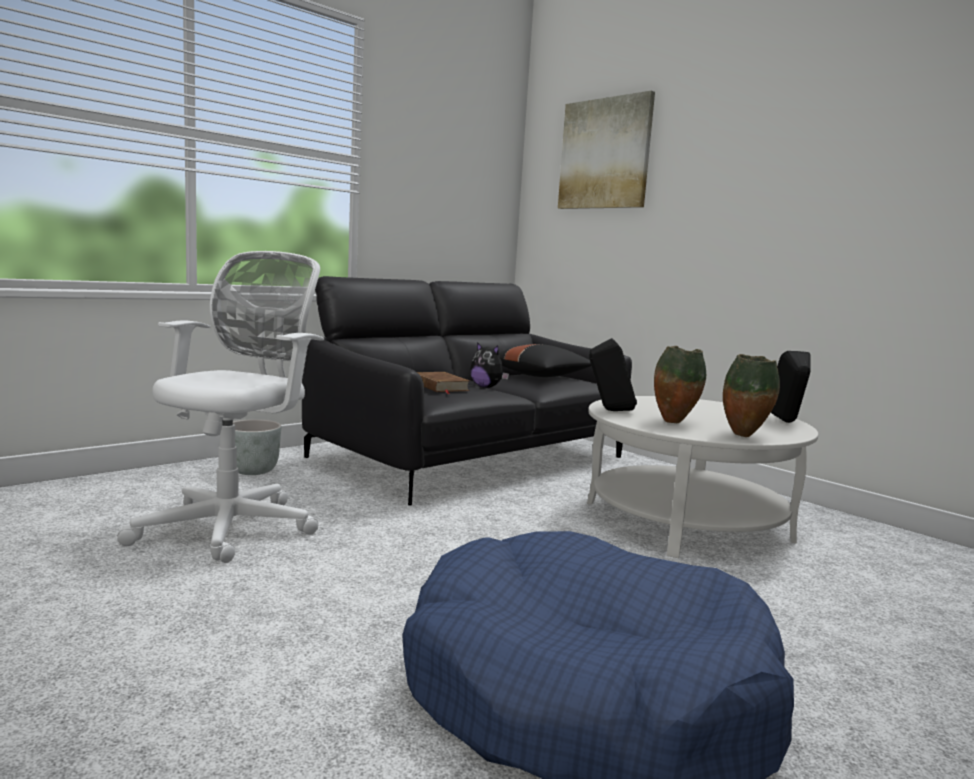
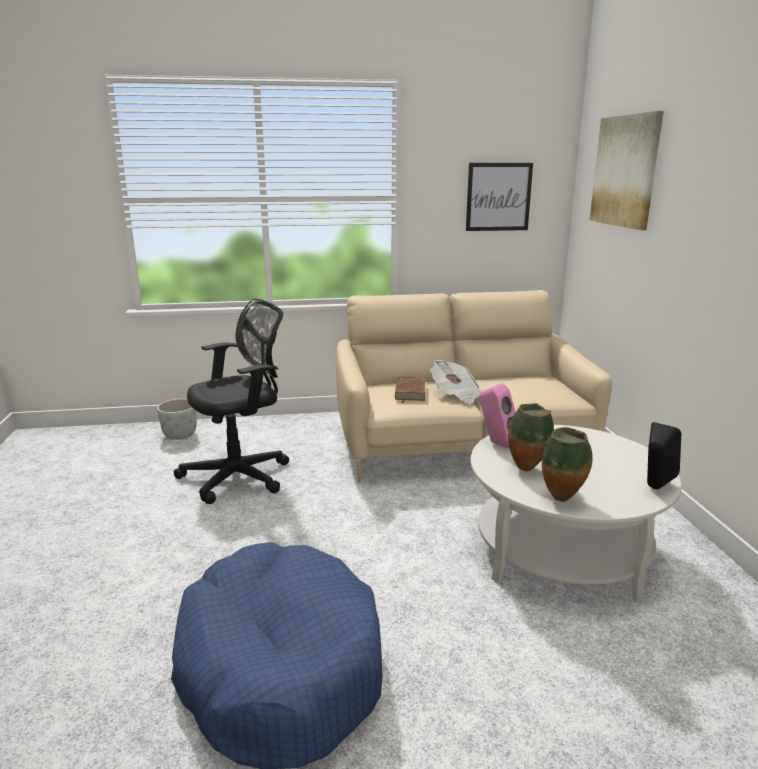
camera: 35 degrees right, 10 degrees up
white office chair [117,251,324,563] -> black office chair [174,299,289,504]
grey planter [233,419,282,475] -> grey planter moved to [157,399,197,440]
black sofa [302,276,632,506] -> beige sofa [336,290,612,483]
plush toy [470,342,509,388] -> newspaper [430,360,482,404]
black pillow [498,344,591,377] -> none
black speaker [589,338,637,411] -> pink speaker [479,384,515,448]
none -> picture [466,163,533,231]

